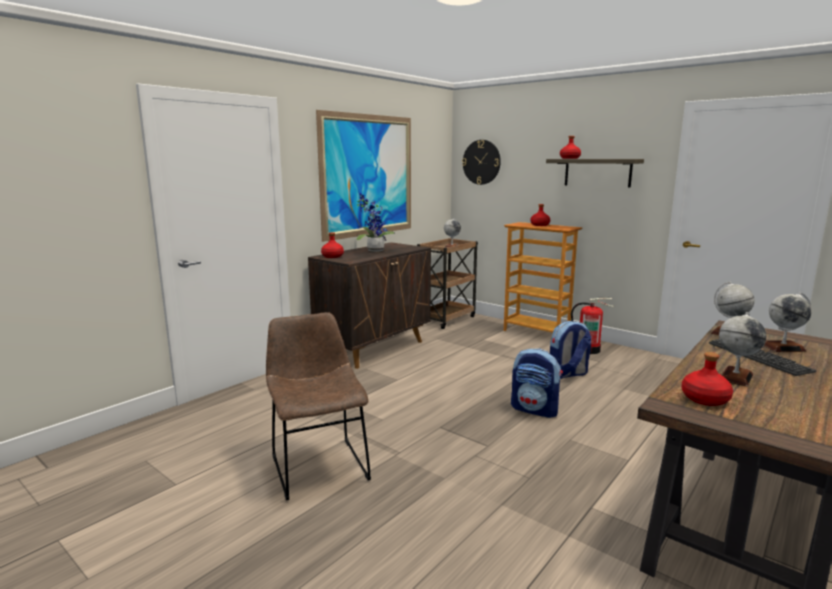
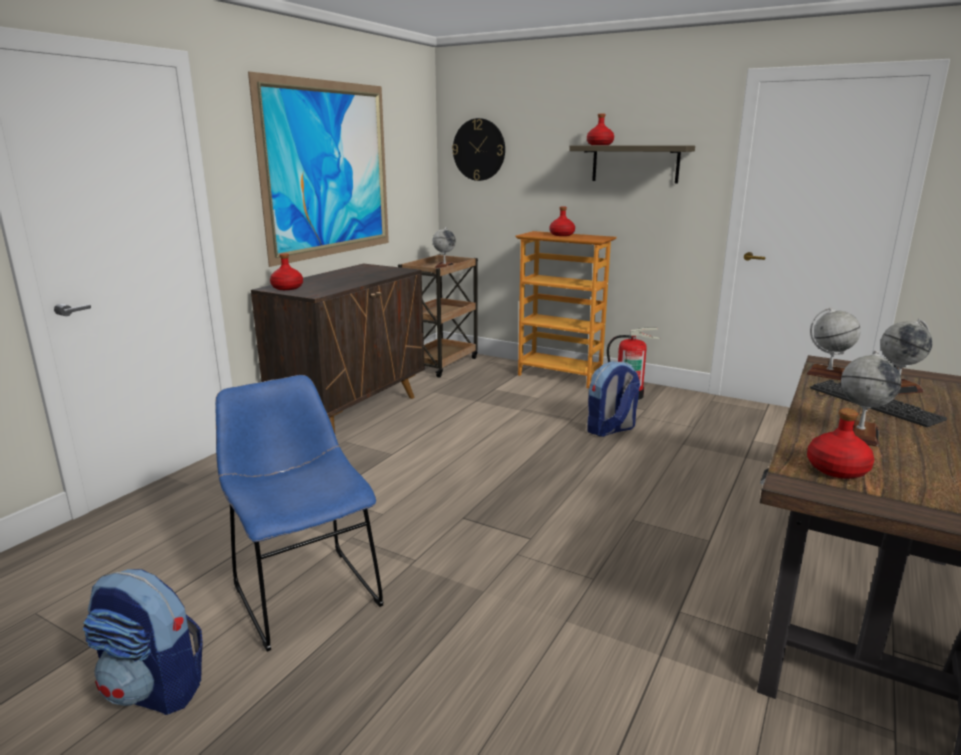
camera: 10 degrees left, 5 degrees up
brown chair [266,312,371,501] -> blue chair [215,375,384,652]
potted plant [356,193,394,252] -> none
backpack [511,348,563,418] -> backpack moved to [83,569,203,715]

